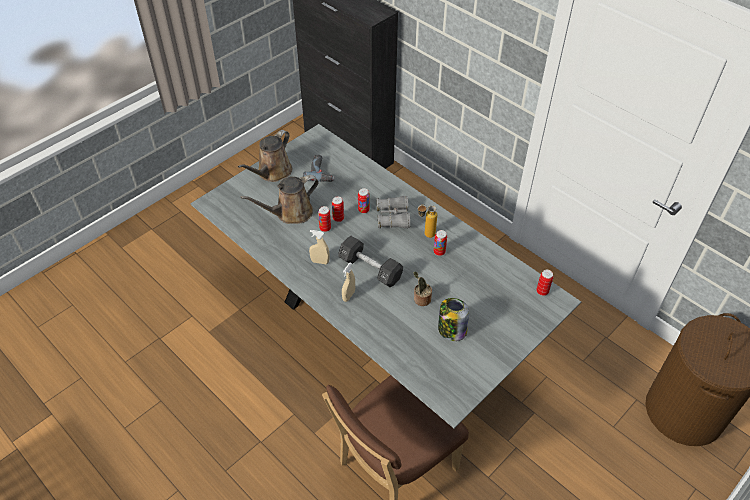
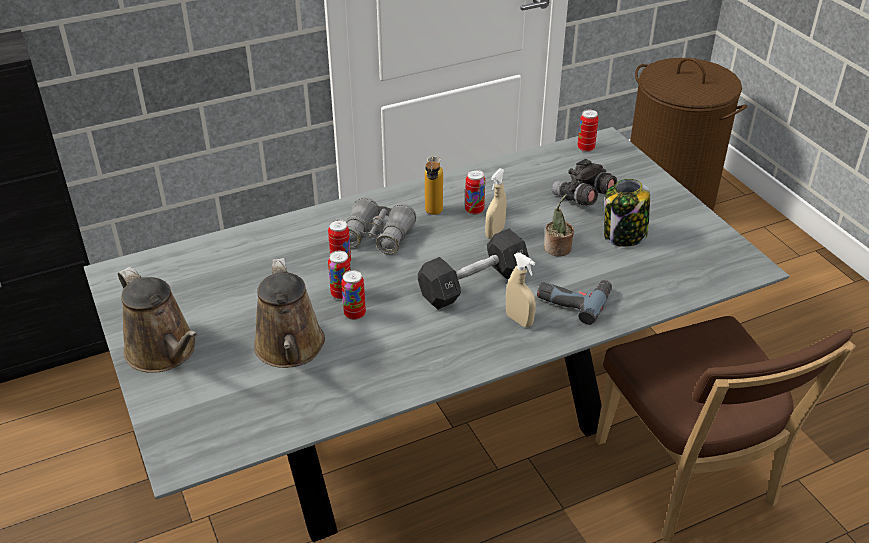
camera: 70 degrees left, 10 degrees down
power drill [303,154,335,182] -> power drill moved to [537,280,612,325]
beige spray bottle [309,230,330,264] -> beige spray bottle moved to [485,169,506,239]
none -> grey binoculars [552,159,617,206]

